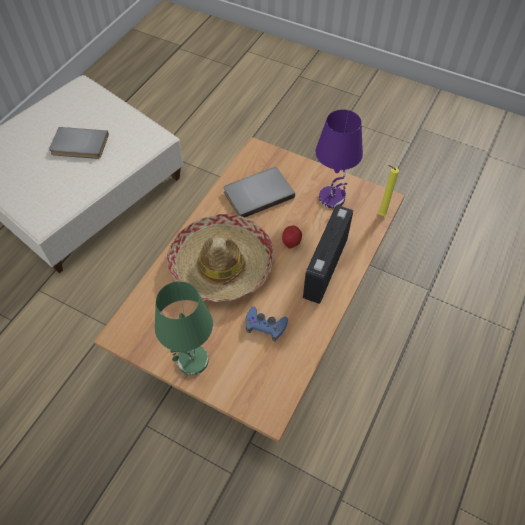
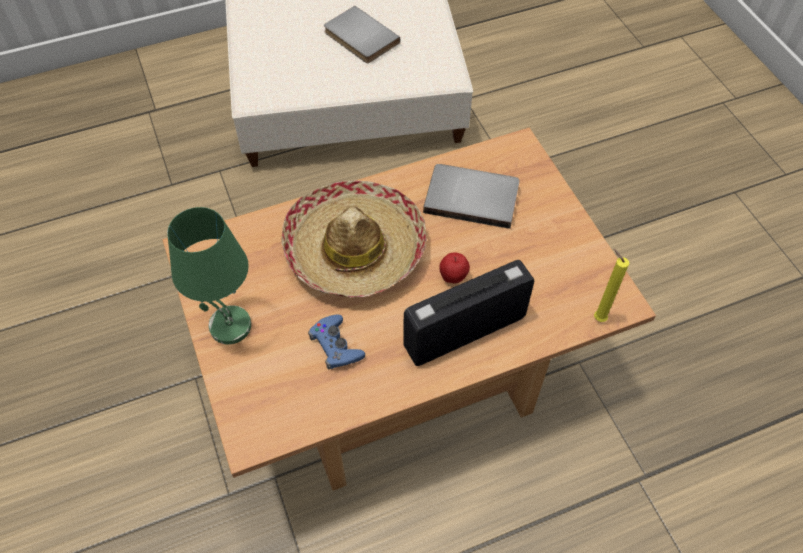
camera: 40 degrees right, 0 degrees up
purple table lamp [315,109,363,208] -> none

